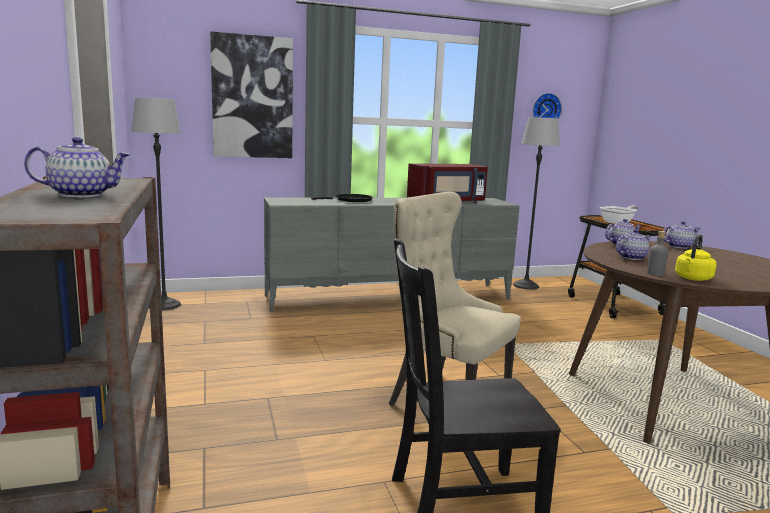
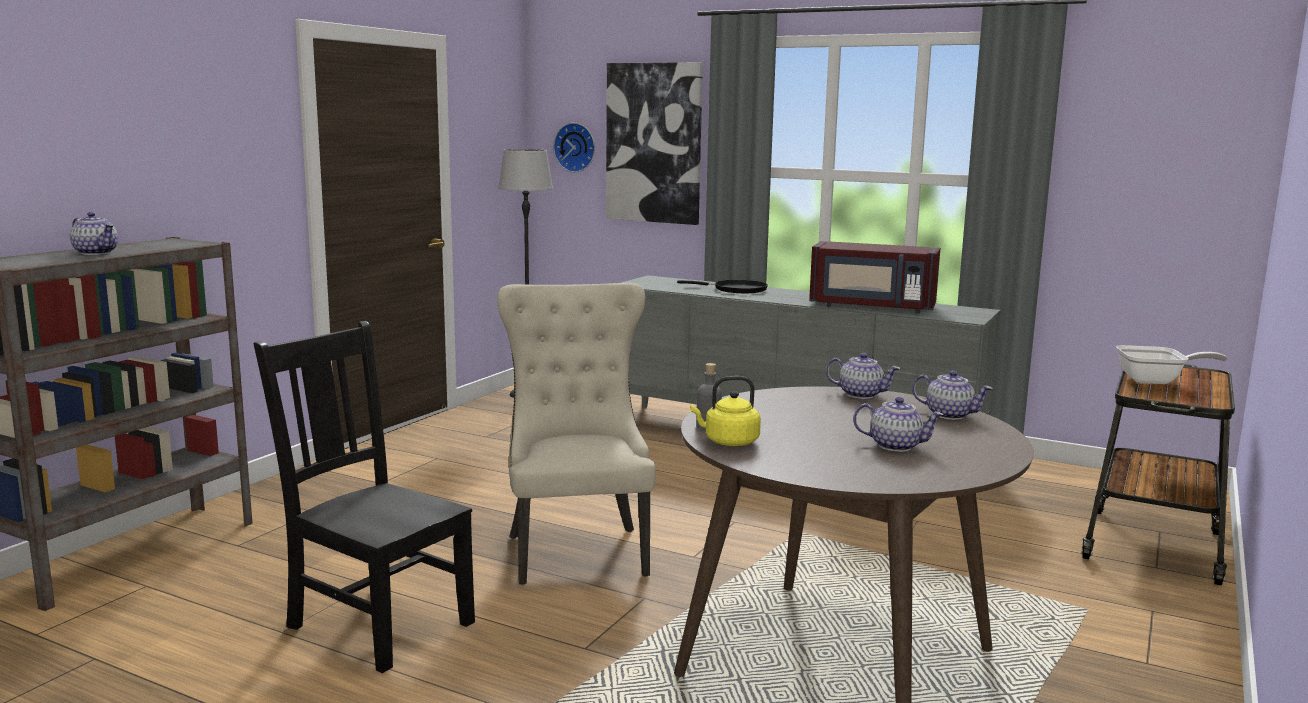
camera: 45 degrees right, 0 degrees up
floor lamp [513,117,560,290] -> none
wall clock [533,93,562,119] -> wall clock moved to [553,123,595,172]
teapot [616,229,651,260] -> teapot moved to [853,397,944,452]

